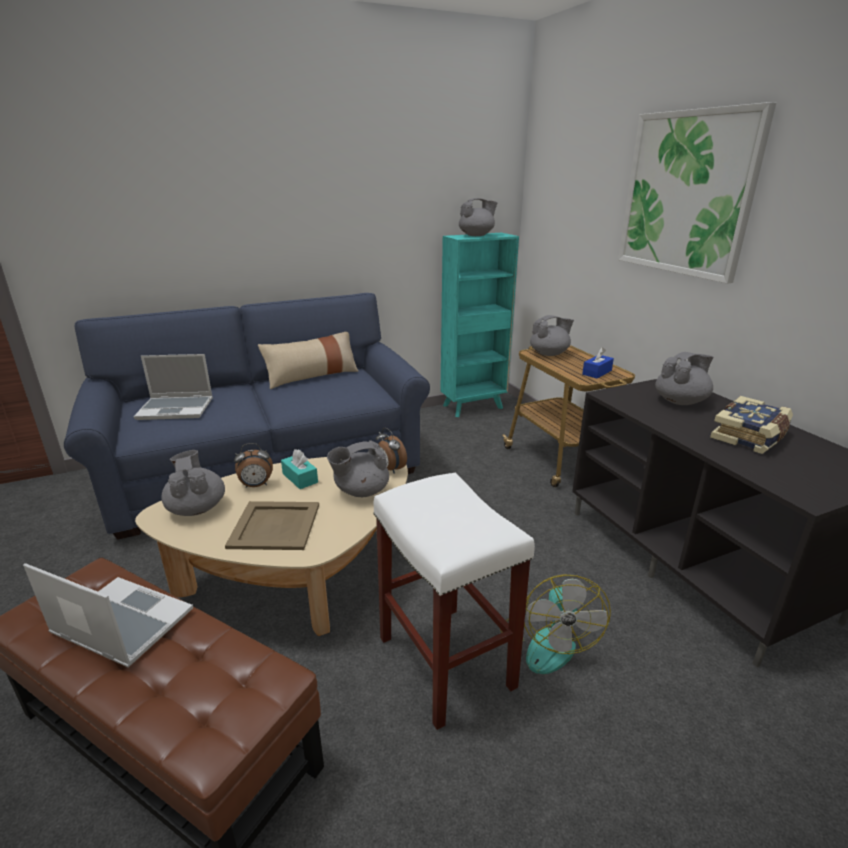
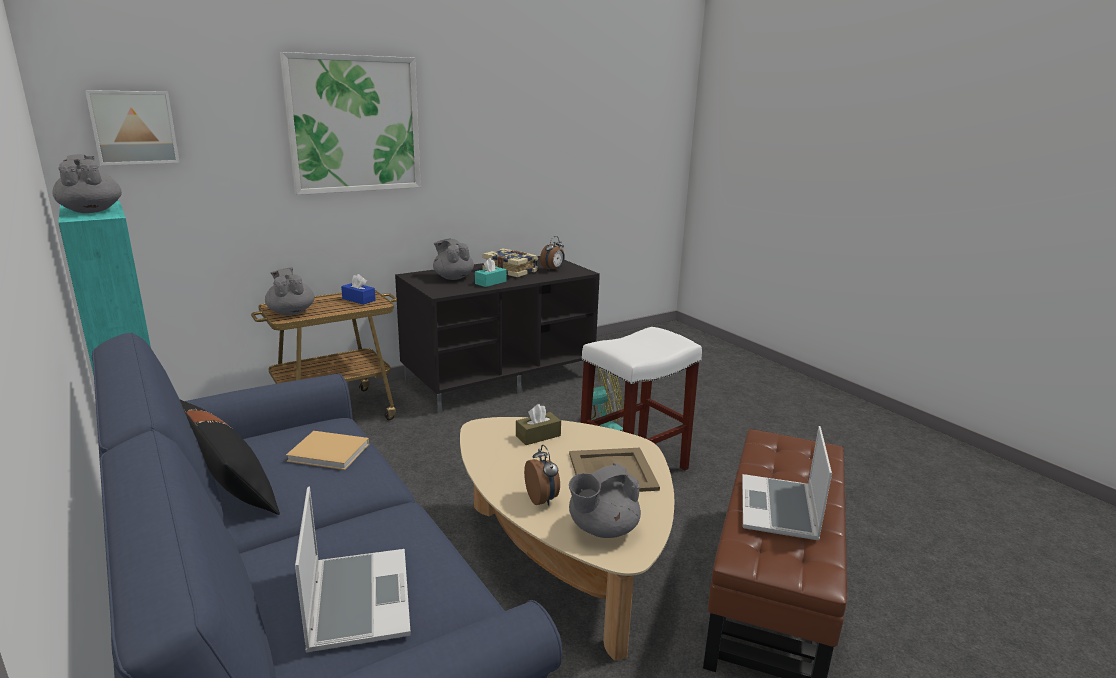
camera: 100 degrees left, 5 degrees down
beige pillow [258,332,359,389] -> black pillow [179,399,280,515]
turquoise tissue box [281,449,318,489] -> turquoise tissue box moved to [475,258,507,287]
grey teapot [327,440,389,497] -> brown tissue box [516,404,561,445]
alarm clock [376,428,407,474] -> alarm clock moved to [540,236,565,271]
none -> picture [85,90,180,165]
none -> beige book [286,431,369,470]

